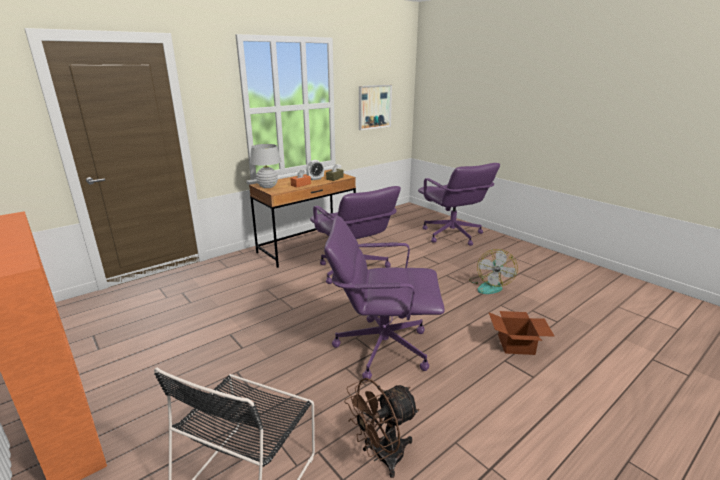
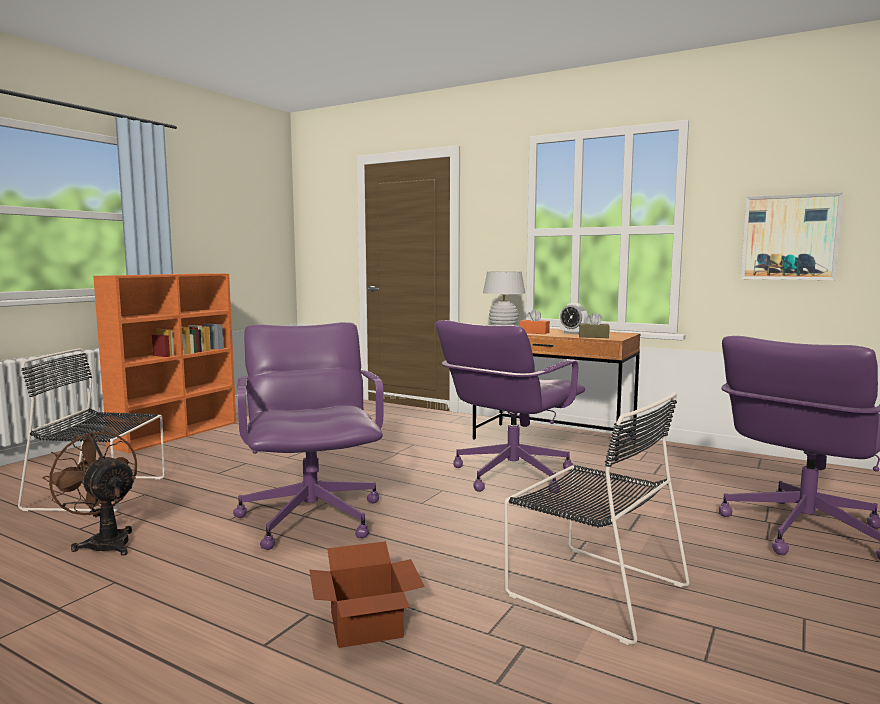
camera: 70 degrees right, 15 degrees down
fan [469,249,518,294] -> black chair [504,392,690,645]

